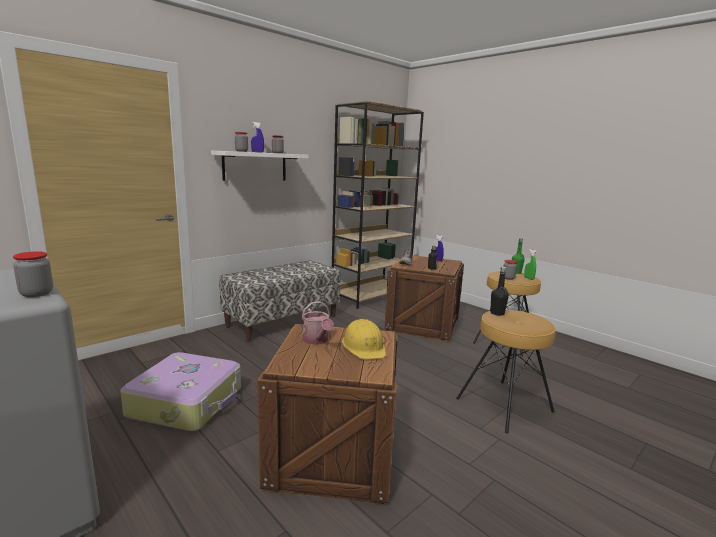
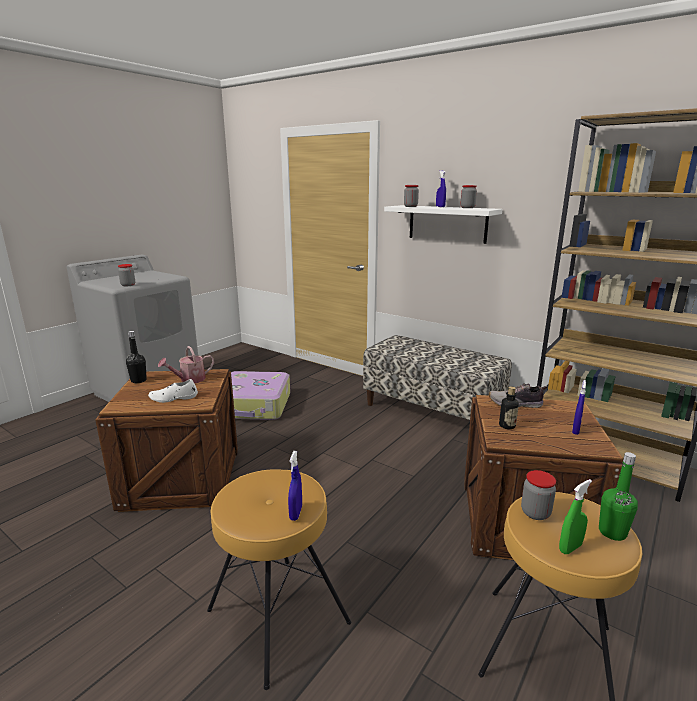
camera: 80 degrees right, 5 degrees up
yellow hard hat [342,319,386,360] -> white shoe [148,379,198,403]
black bottle [490,267,509,316] -> black bottle moved to [126,331,147,383]
none -> blue spray bottle [288,451,302,521]

